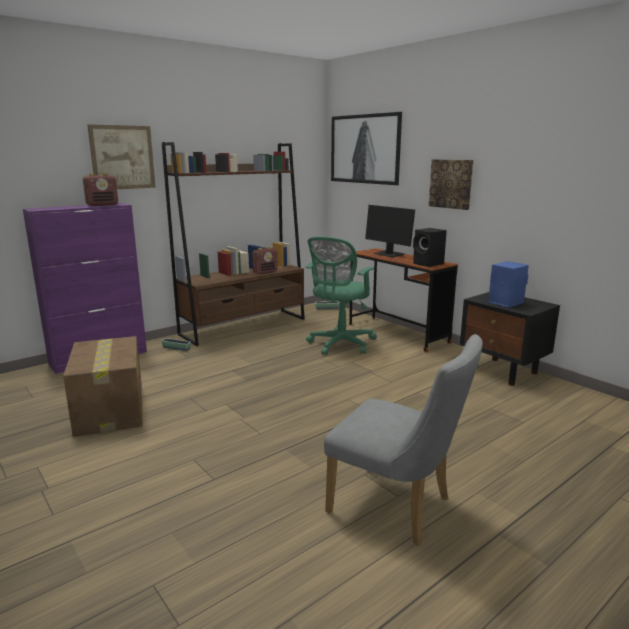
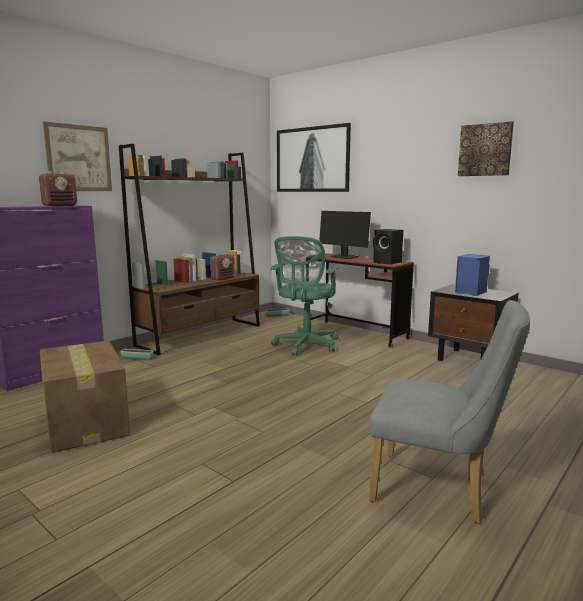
camera: 10 degrees left, 5 degrees down
picture [429,159,473,210] -> picture moved to [458,121,514,176]

